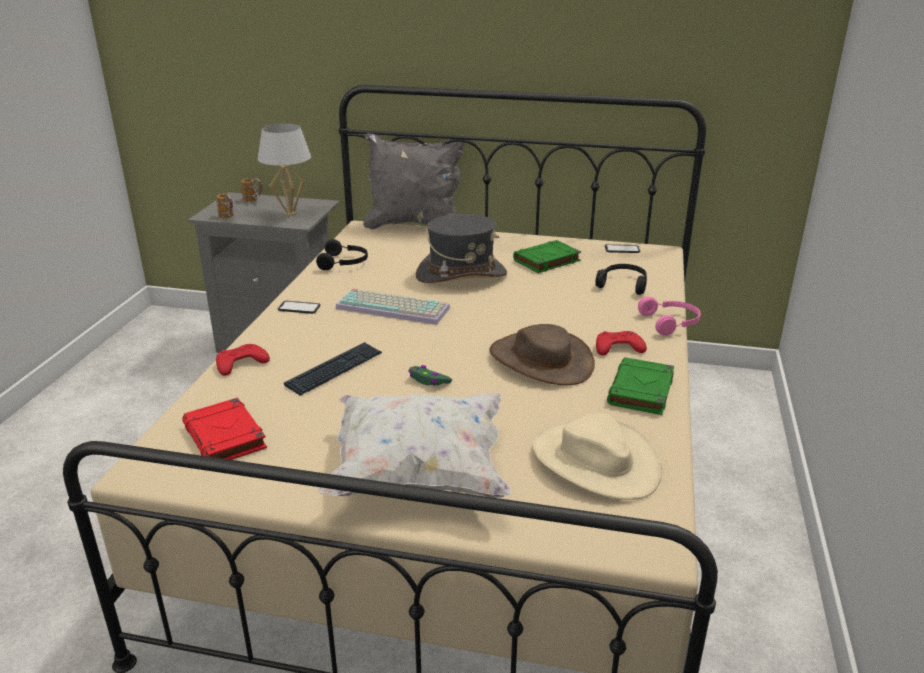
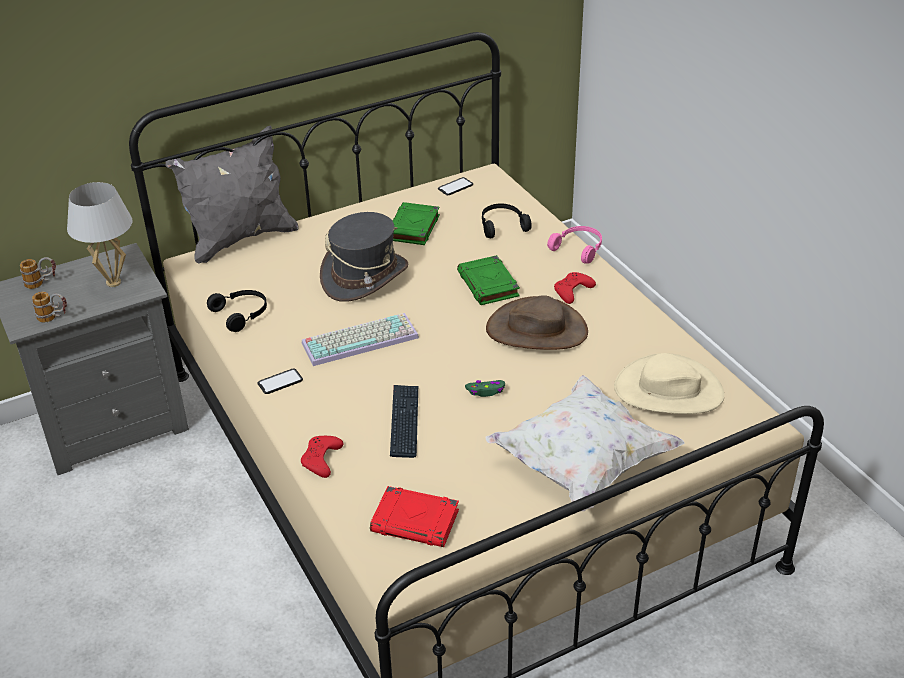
camera: 40 degrees left, 10 degrees up
green book [607,357,674,415] -> green book moved to [457,255,520,305]

